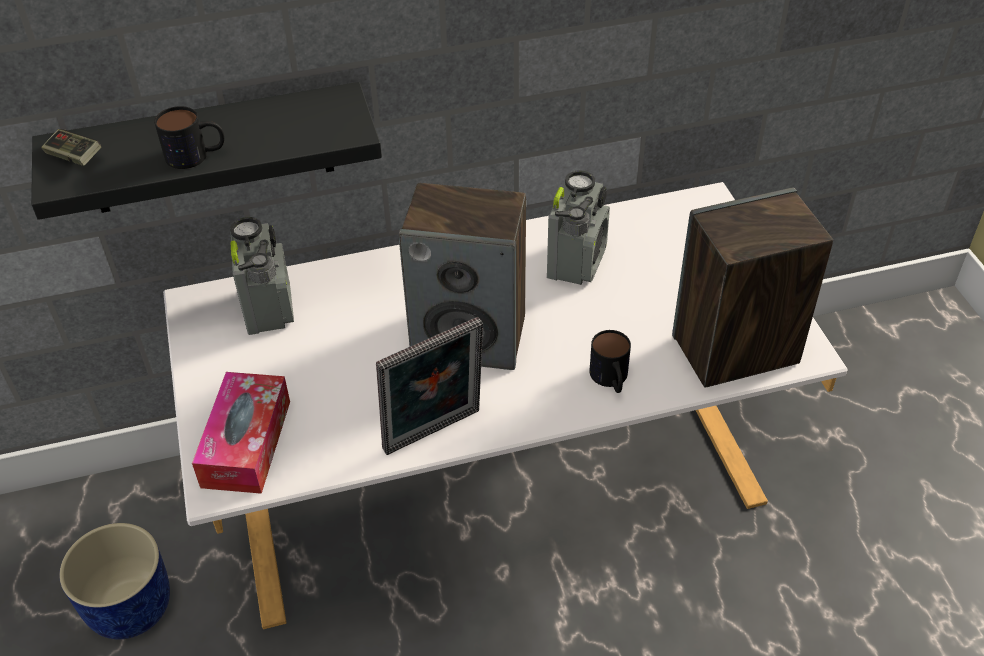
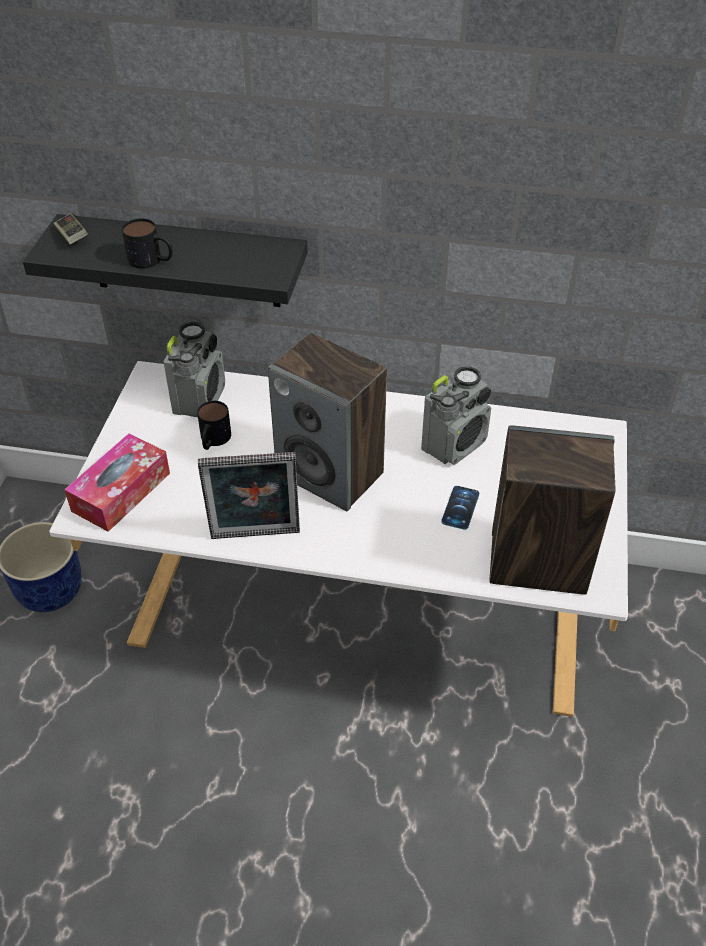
camera: 25 degrees right, 0 degrees up
mug [590,330,631,393] -> mug moved to [197,401,231,450]
none -> phone [441,486,480,530]

